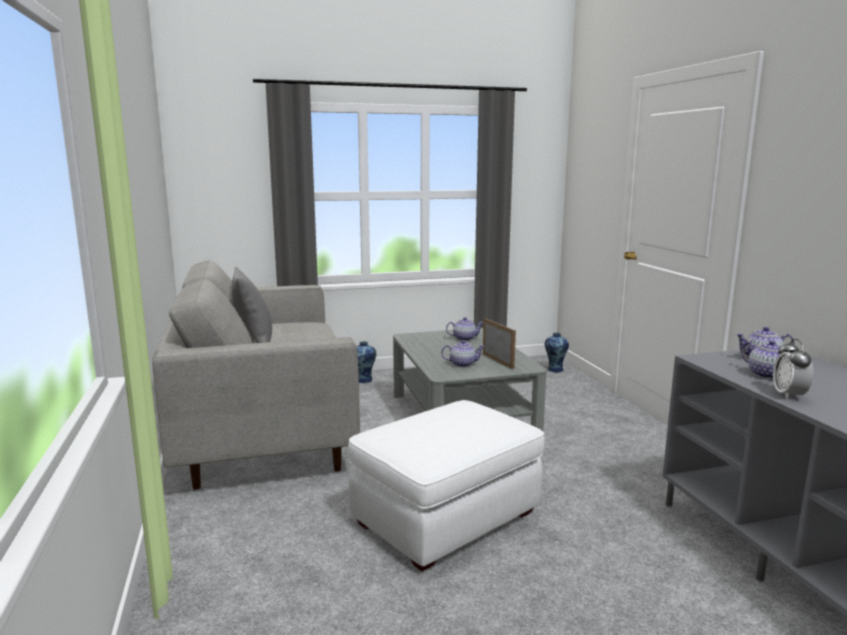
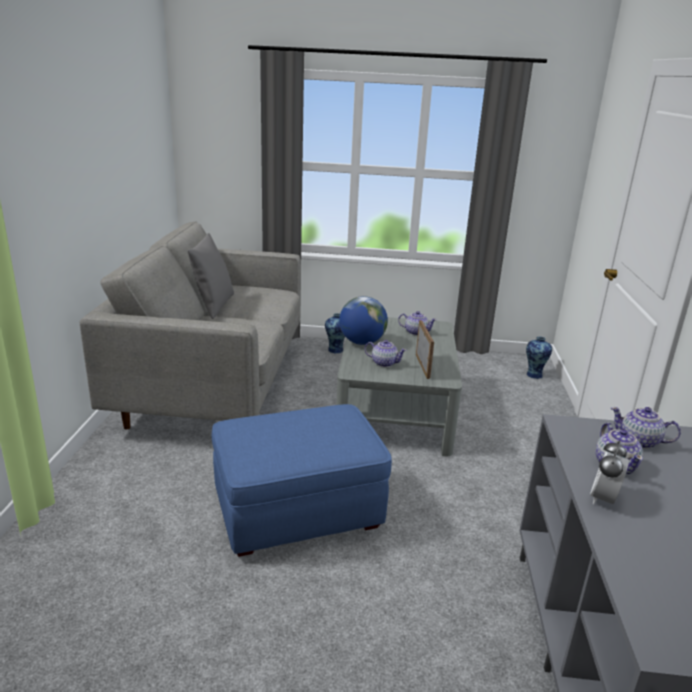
camera: 20 degrees right, 10 degrees up
white ottoman [348,400,545,571] -> blue ottoman [212,404,392,557]
none -> globe [339,296,388,345]

